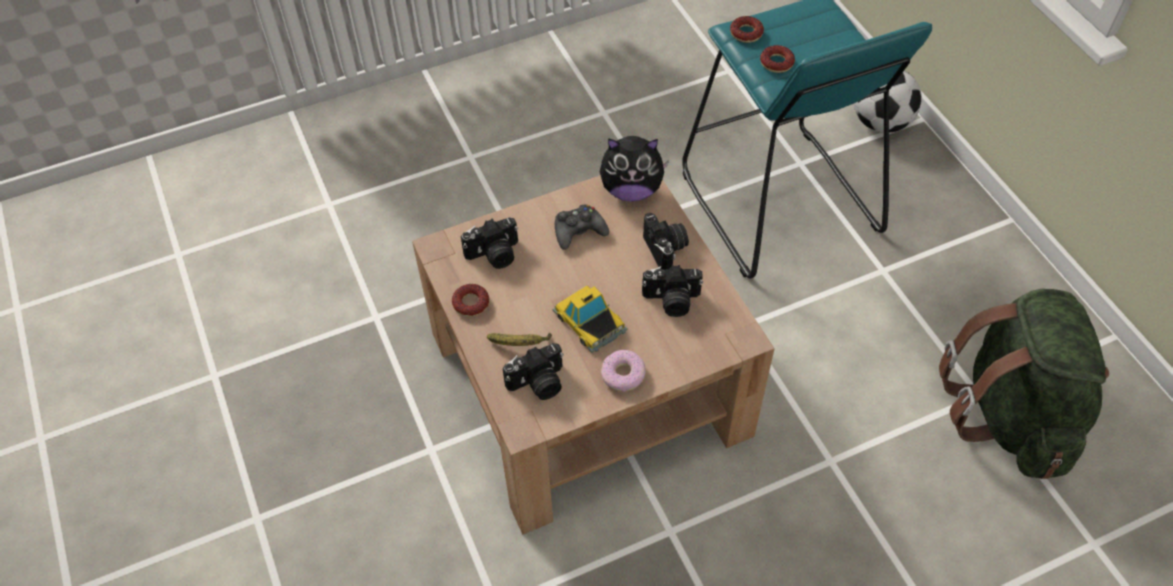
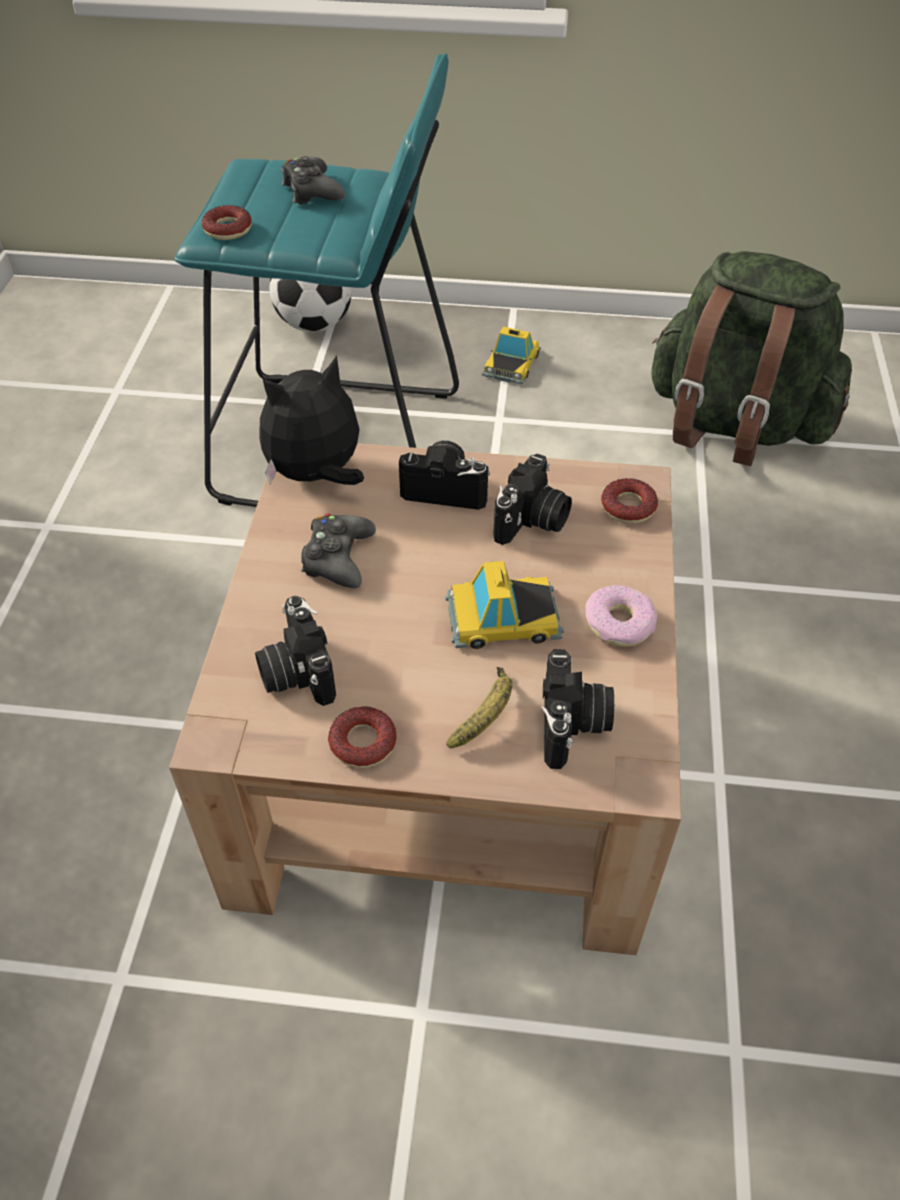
camera: 60 degrees left, 5 degrees down
camera [461,218,518,269] -> camera turned 150 degrees clockwise [255,596,336,706]
plush toy [600,136,669,202] -> plush toy turned 150 degrees counterclockwise [259,356,364,485]
donut [760,45,795,73] -> donut moved to [601,478,658,524]
none -> black game controller [281,156,345,205]
none -> toy car [482,327,541,384]

